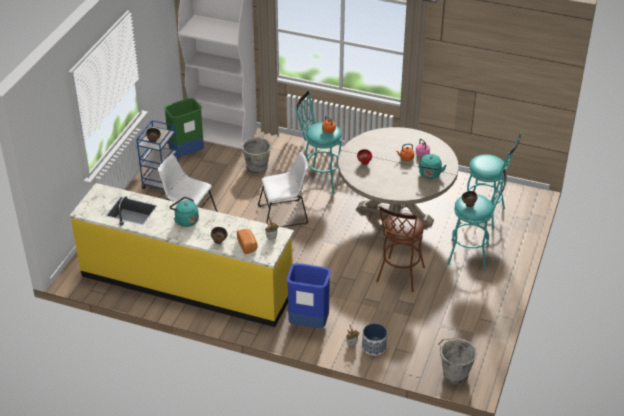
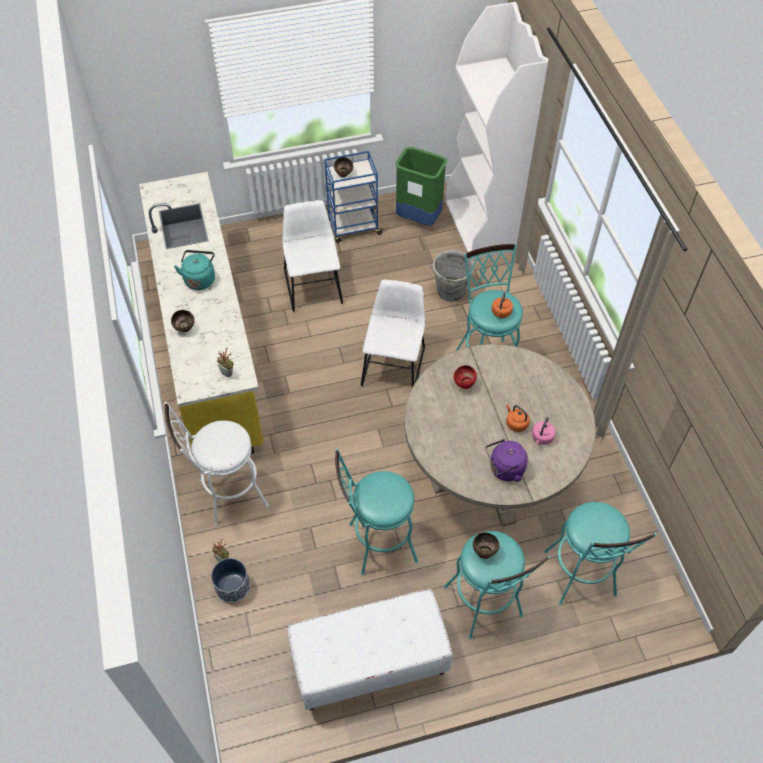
camera: 55 degrees right, 15 degrees up
bread [237,229,258,254] -> none
white chair [258,152,308,227] -> white chair turned 120 degrees counterclockwise [361,280,425,387]
blue trash can [286,263,331,328] -> white stool [164,402,269,525]
brown stool [376,206,425,292] -> turquoise stool [335,449,418,575]
turquoise kettle [419,154,447,179] -> purple kettle [486,439,528,482]
grey bucket [438,337,477,384] -> none
none -> white bench [287,589,453,711]

